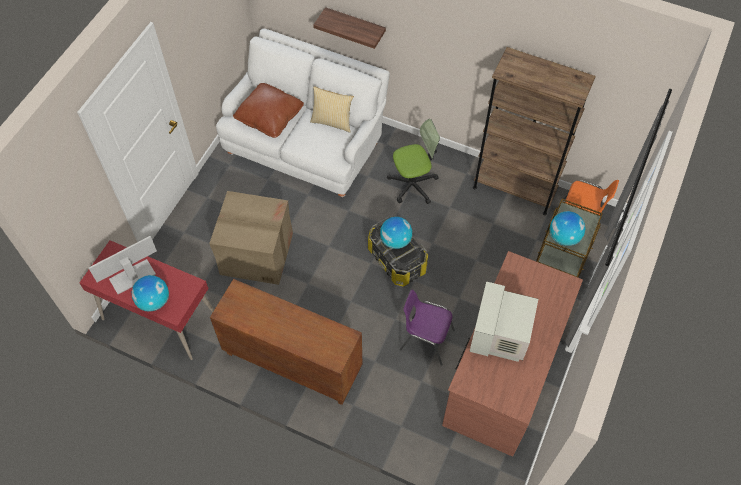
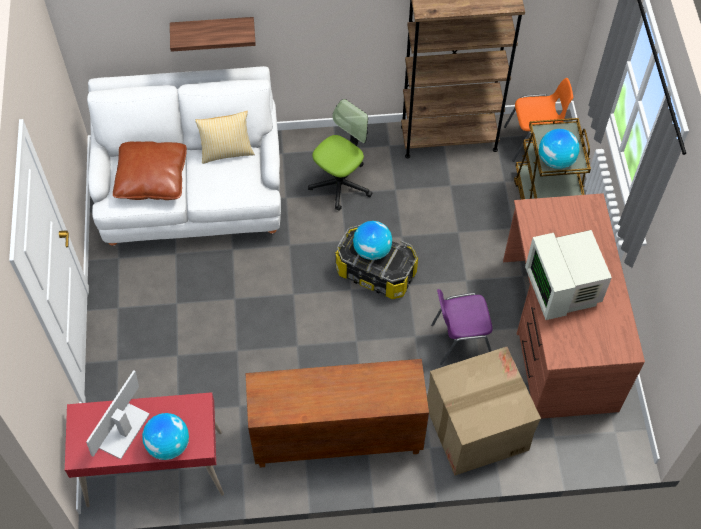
camera: 30 degrees left, 0 degrees up
cardboard box [209,191,293,285] -> cardboard box moved to [427,347,541,476]

